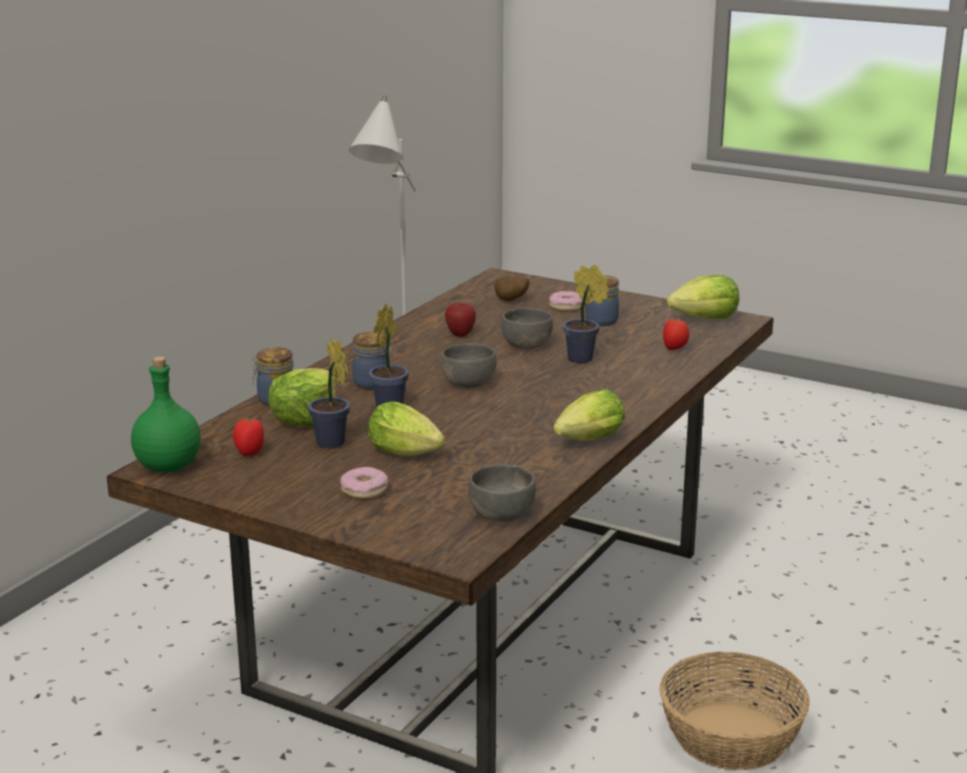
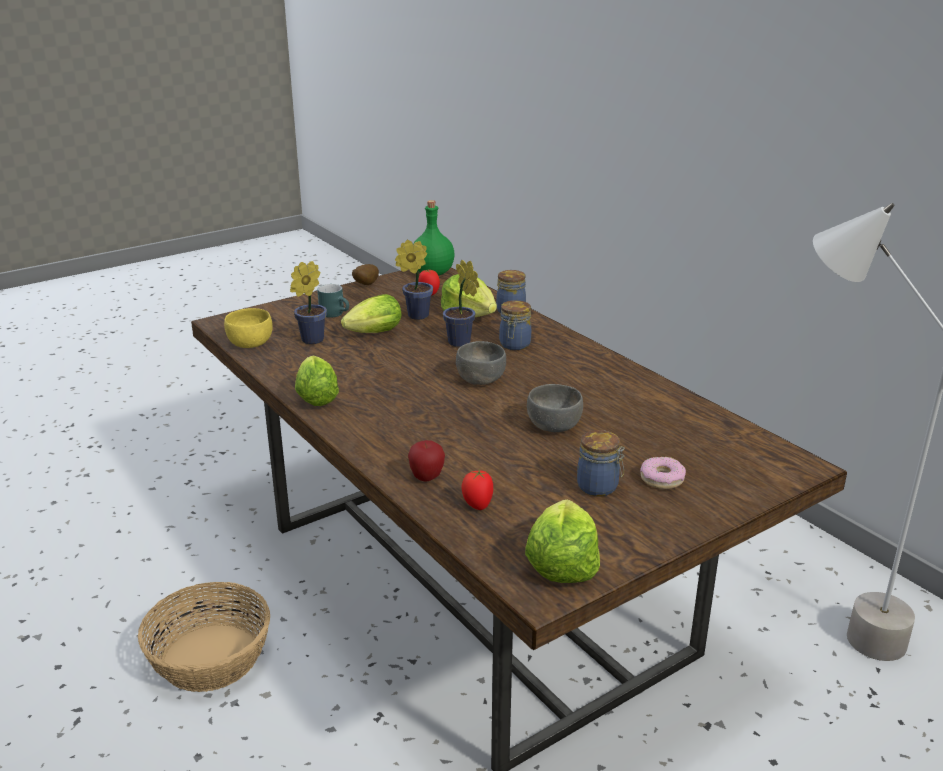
camera: 115 degrees right, 5 degrees up
donut [340,467,388,499] -> turquoise mug [317,284,349,318]
apple [445,303,476,337] -> apple moved to [408,440,445,481]
grey bowl [468,464,536,521] -> yellow bowl [224,308,273,348]
potato [495,276,530,301] -> potato moved to [352,264,379,285]
potted plant [563,265,609,363] -> potted plant moved to [290,261,327,344]

